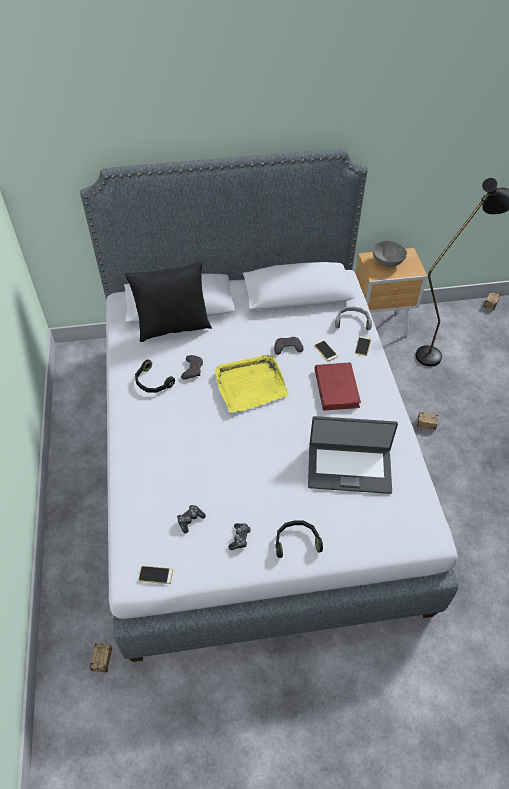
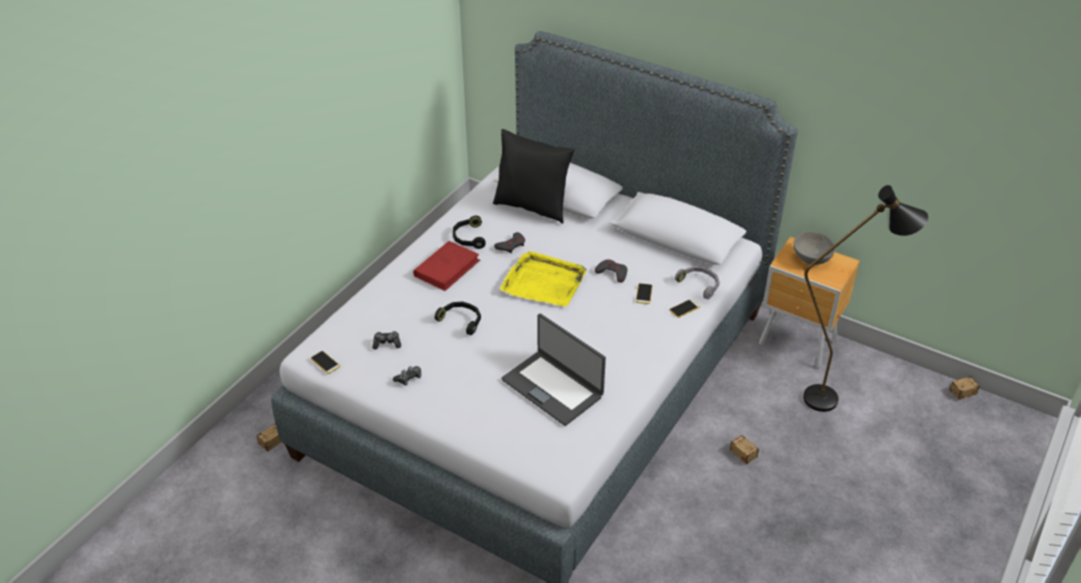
camera: 40 degrees right, 10 degrees down
black headphones [275,521,323,558] -> black headphones moved to [435,301,481,335]
red book [314,362,361,411] -> red book moved to [413,241,480,291]

